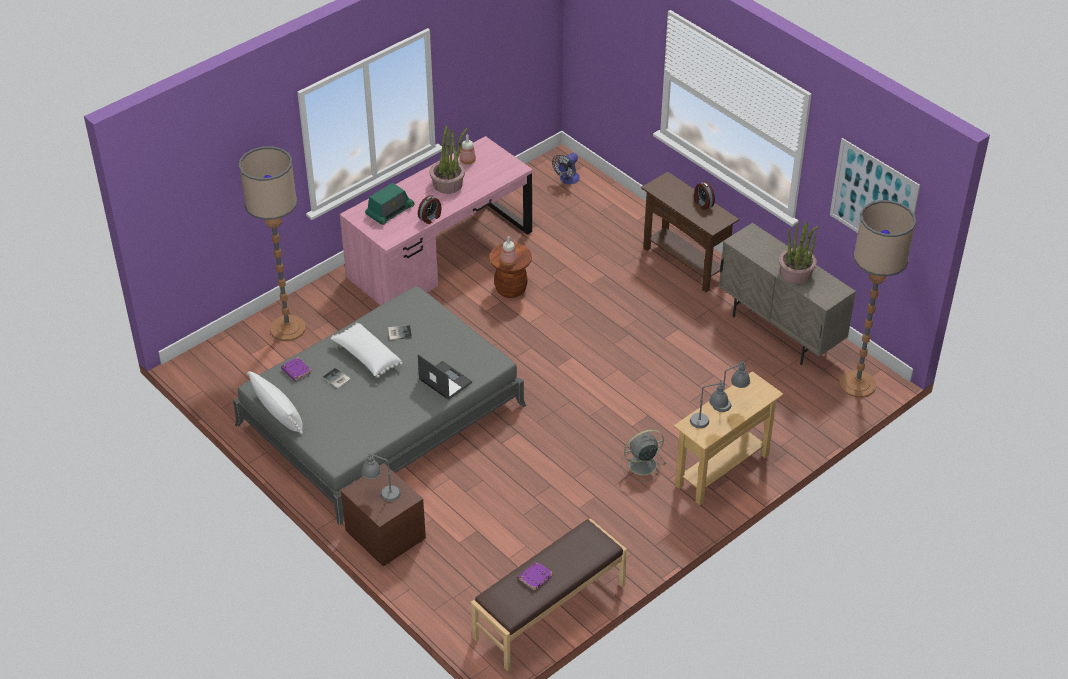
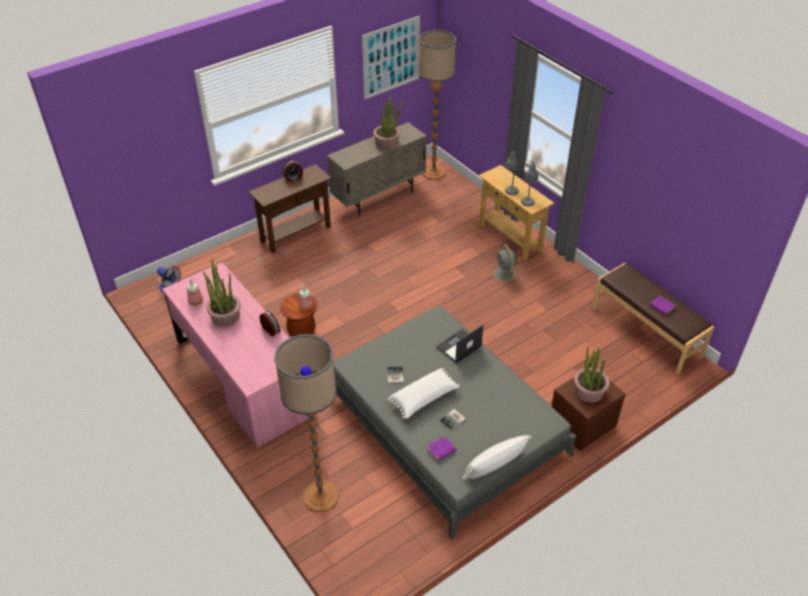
camera: 85 degrees left, 0 degrees up
grey table lamp [362,453,401,502] -> potted plant [574,346,610,403]
radio [365,183,415,225] -> none

